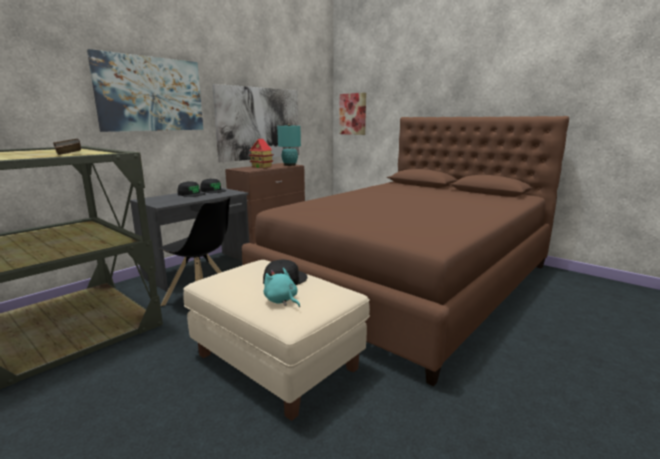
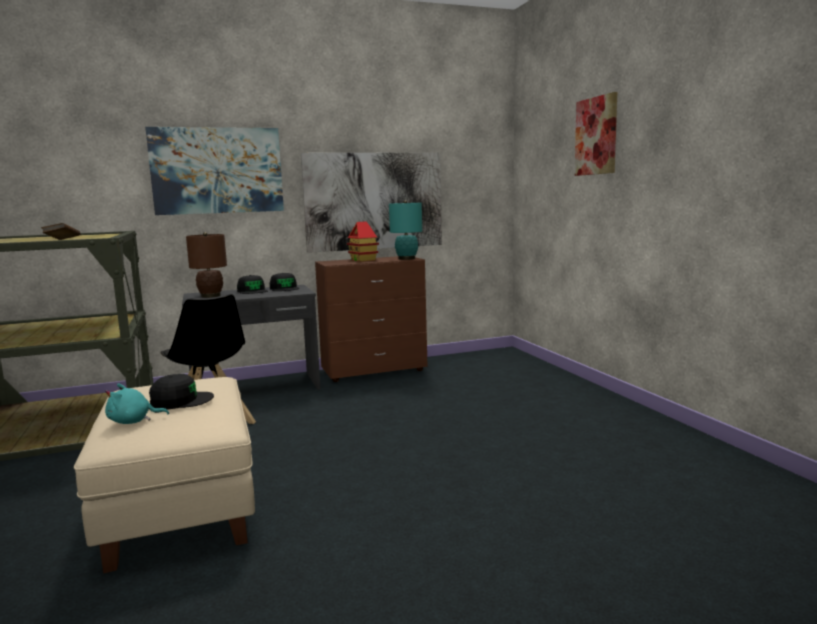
camera: 30 degrees right, 5 degrees down
brown bed [242,116,569,386] -> none
turquoise plush toy [264,268,300,307] -> turquoise plush toy turned 90 degrees counterclockwise [105,384,169,424]
picture [339,93,366,135] -> picture moved to [575,92,617,176]
none -> brown table lamp [186,232,227,298]

